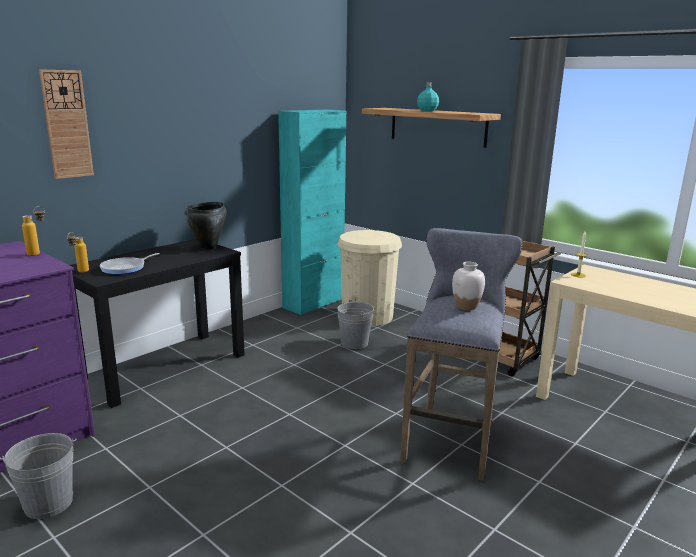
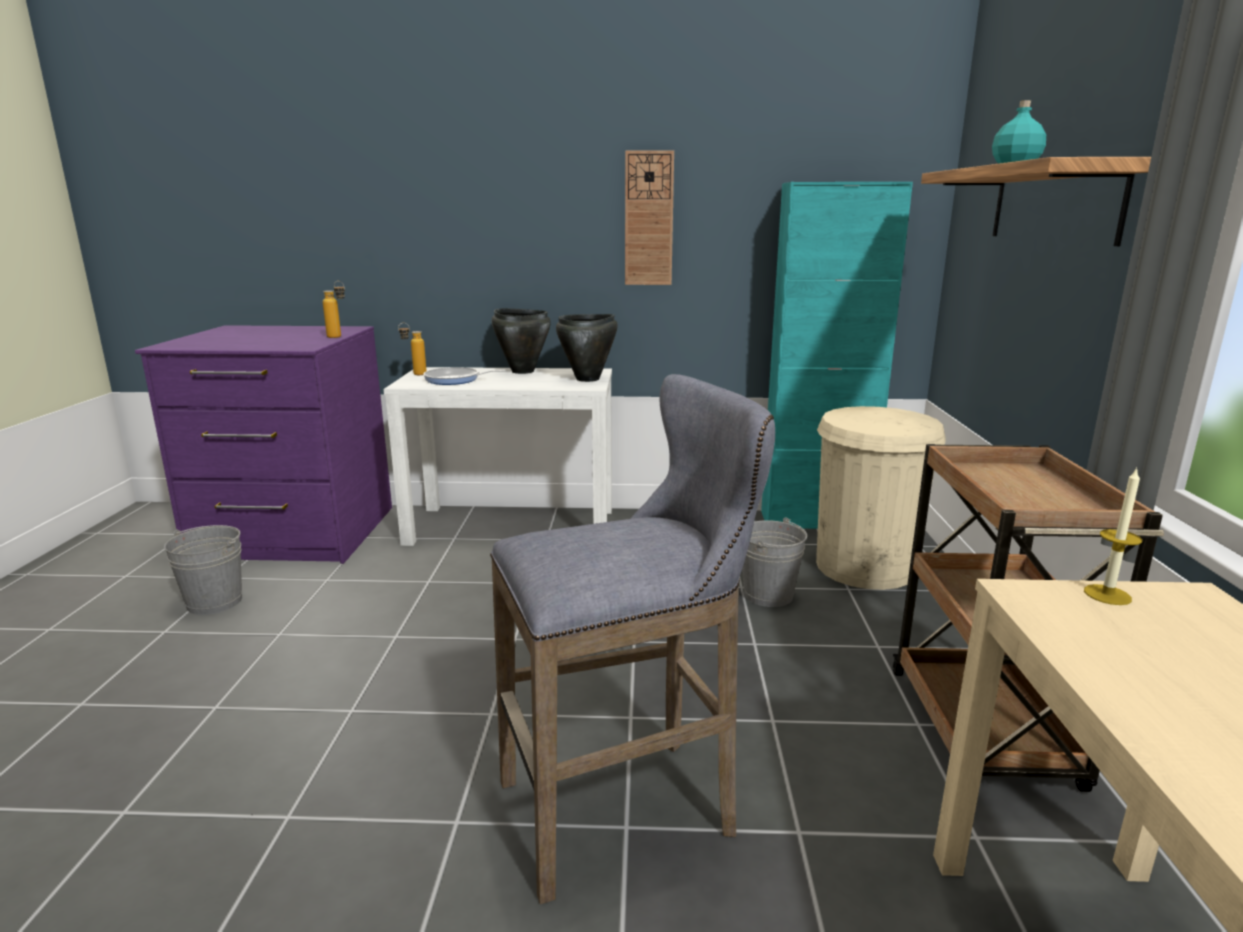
camera: 50 degrees right, 0 degrees up
wall clock [39,69,94,179] -> wall clock moved to [625,150,674,285]
black console table [70,239,245,408] -> white console table [384,367,612,546]
white vase [452,262,485,310] -> none
none -> black cooking pot [492,308,551,374]

